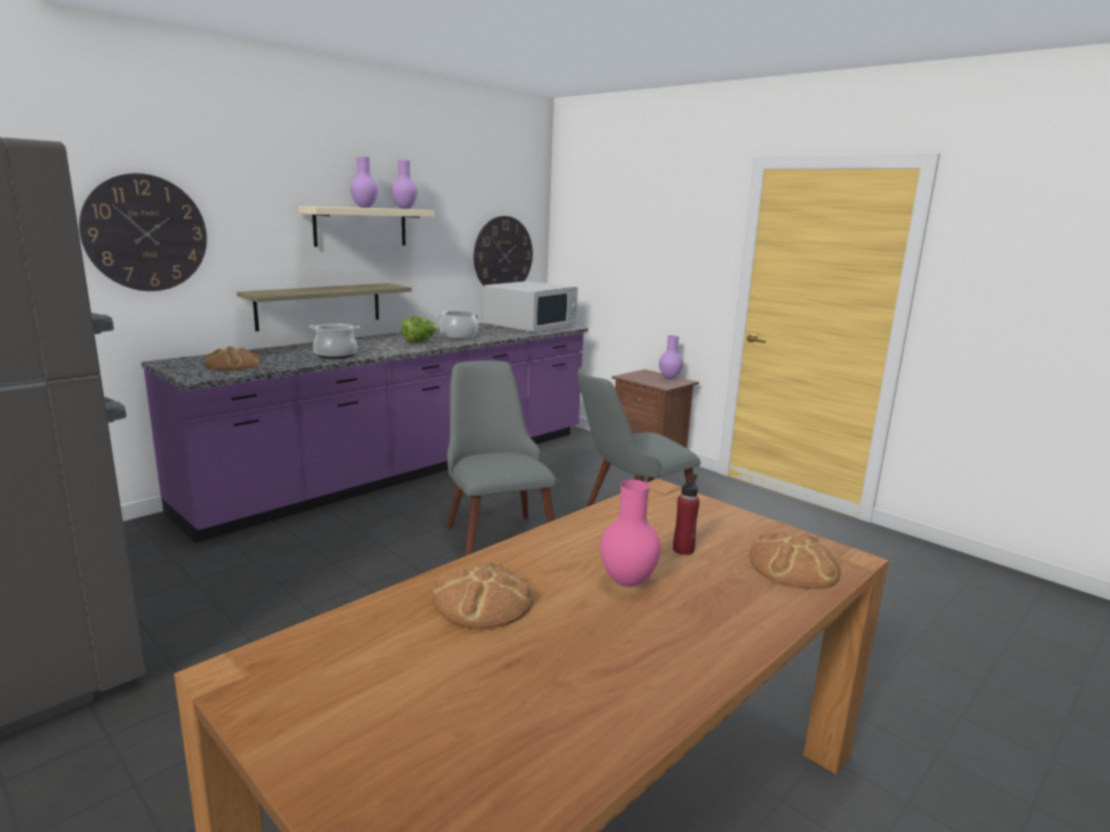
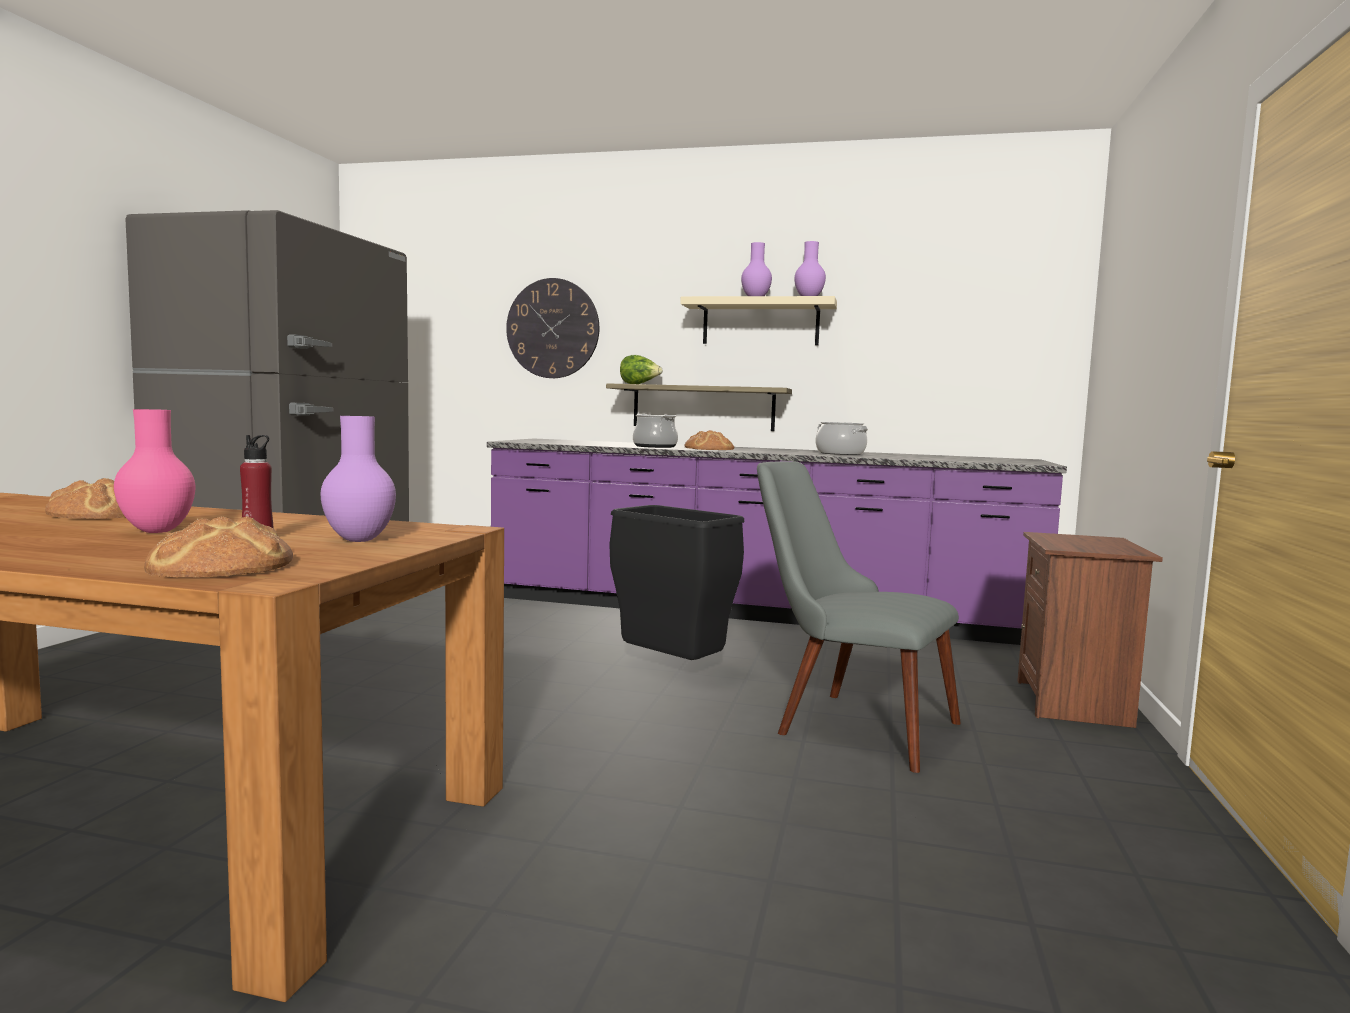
camera: 60 degrees right, 10 degrees down
bread [204,346,260,370] -> bread moved to [685,430,734,450]
lettuce [401,316,439,343] -> lettuce moved to [620,355,662,384]
grey chair [447,361,556,556] -> black trash can [609,505,744,660]
wall clock [474,216,533,286] -> none
white microwave [484,281,578,332] -> none
purple vase [659,335,683,379] -> purple vase moved to [320,416,396,542]

